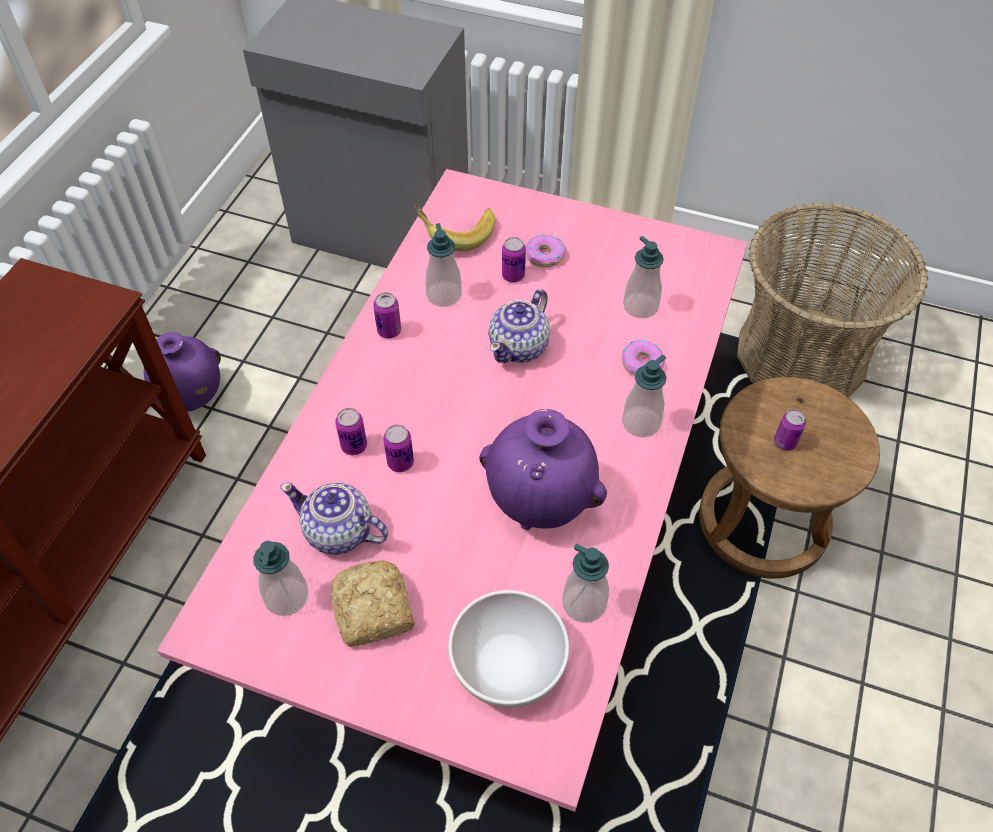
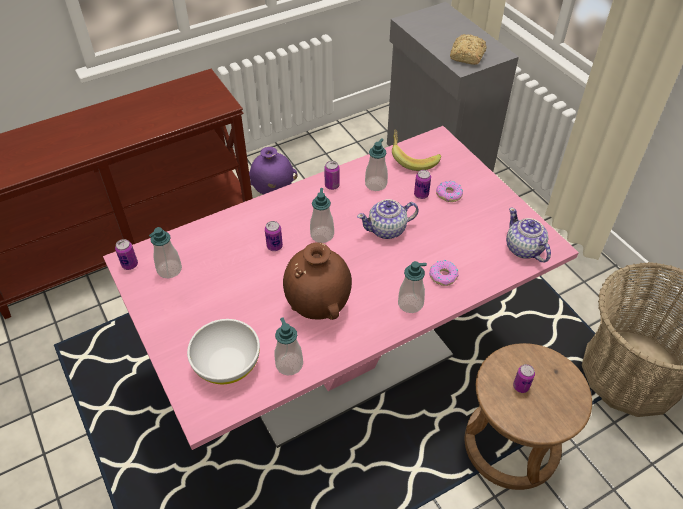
camera: 40 degrees right, 5 degrees down
teapot [280,482,388,555] -> teapot moved to [506,208,551,262]
bread [331,560,415,647] -> bread moved to [450,34,487,65]
can [335,408,367,455] -> can moved to [115,239,138,270]
purple vase [479,409,607,530] -> brown vase [283,242,352,320]
soap dispenser [623,236,664,318] -> soap dispenser moved to [310,188,334,243]

